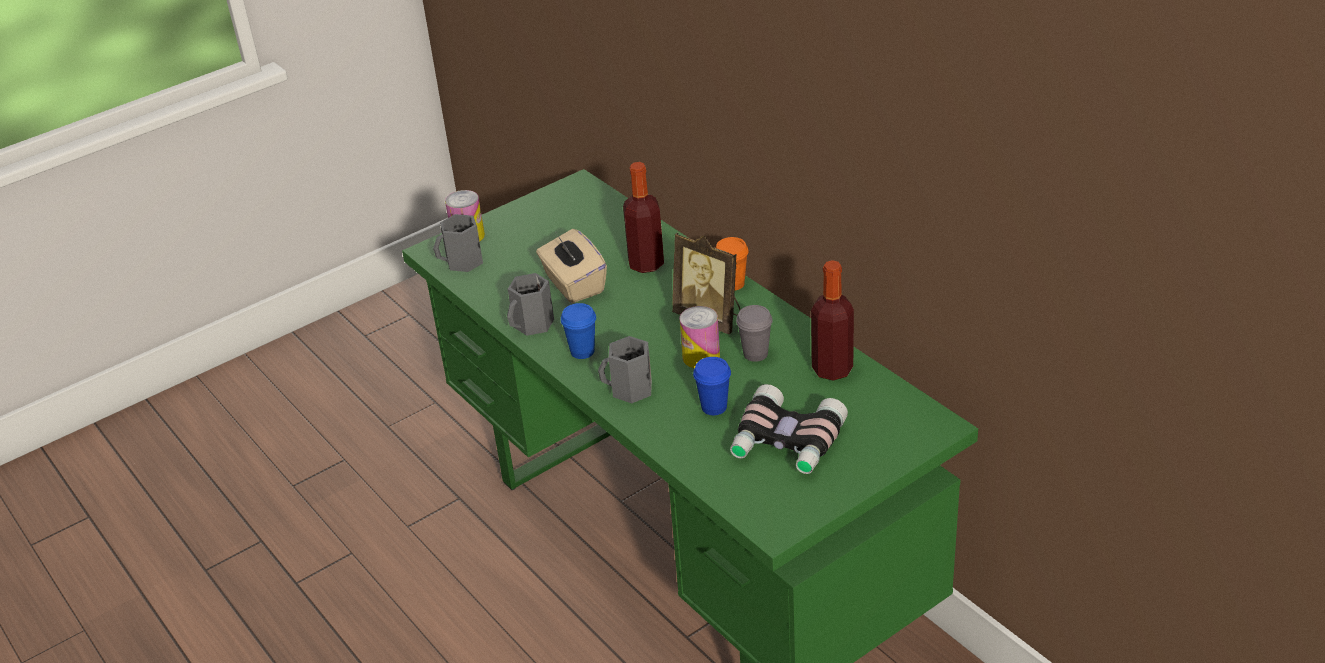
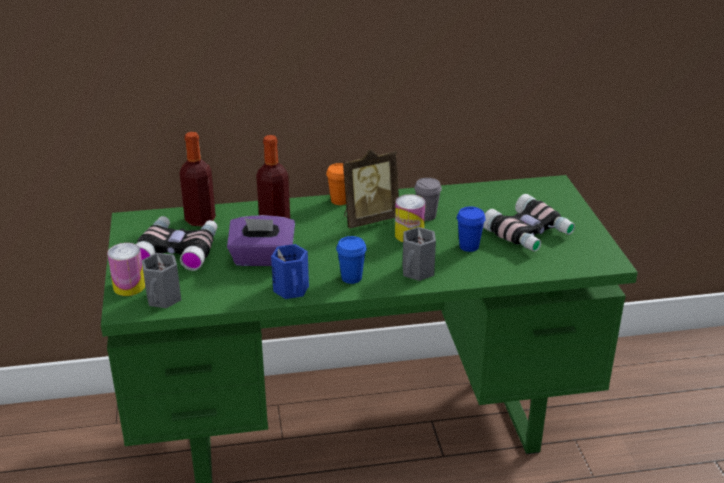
camera: 65 degrees left, 5 degrees down
grey mug [507,273,554,336] -> blue mug [271,244,309,299]
beige tissue box [536,229,607,303] -> purple tissue box [227,215,295,266]
bottle [811,260,854,380] -> bottle moved to [179,132,216,226]
none -> binoculars [136,216,217,271]

